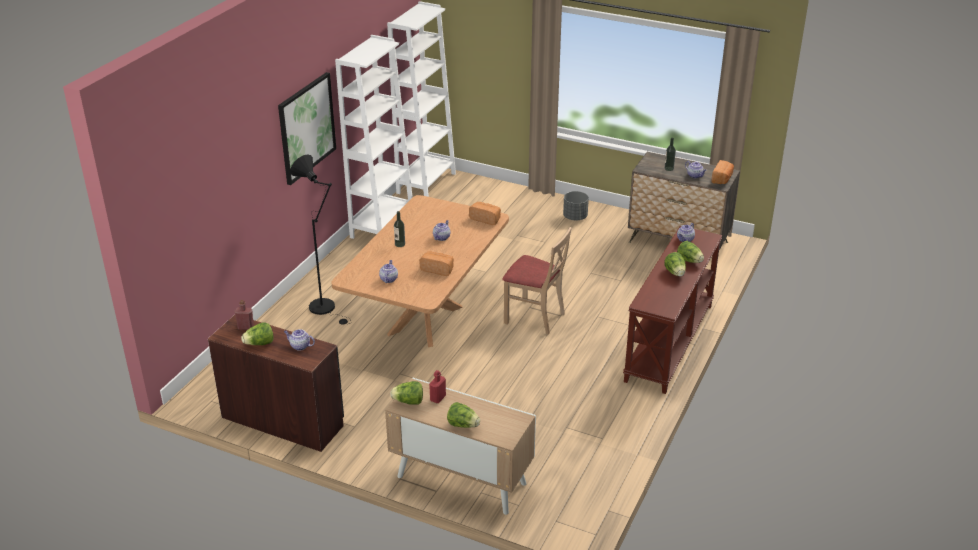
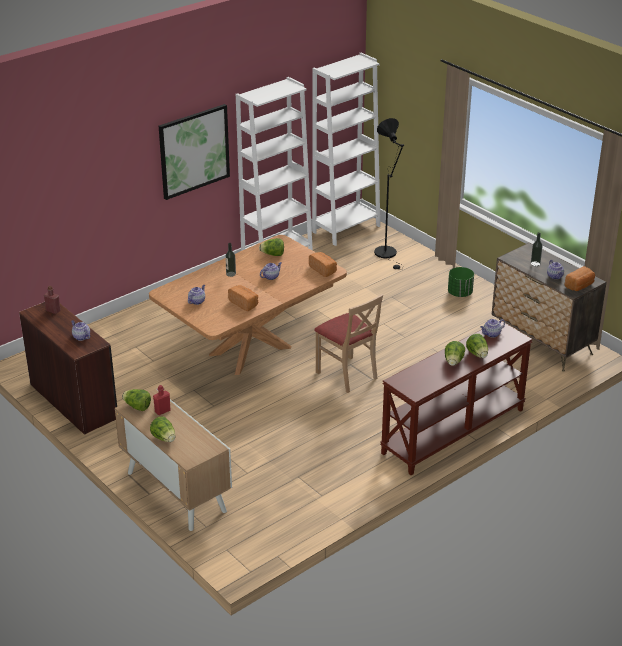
camera: 25 degrees right, 0 degrees up
lettuce [241,323,273,345] -> lettuce moved to [259,238,284,256]
black floor lamp [290,154,351,325] -> black floor lamp moved to [374,118,404,270]
grey planter [563,191,589,220] -> green planter [448,267,474,297]

